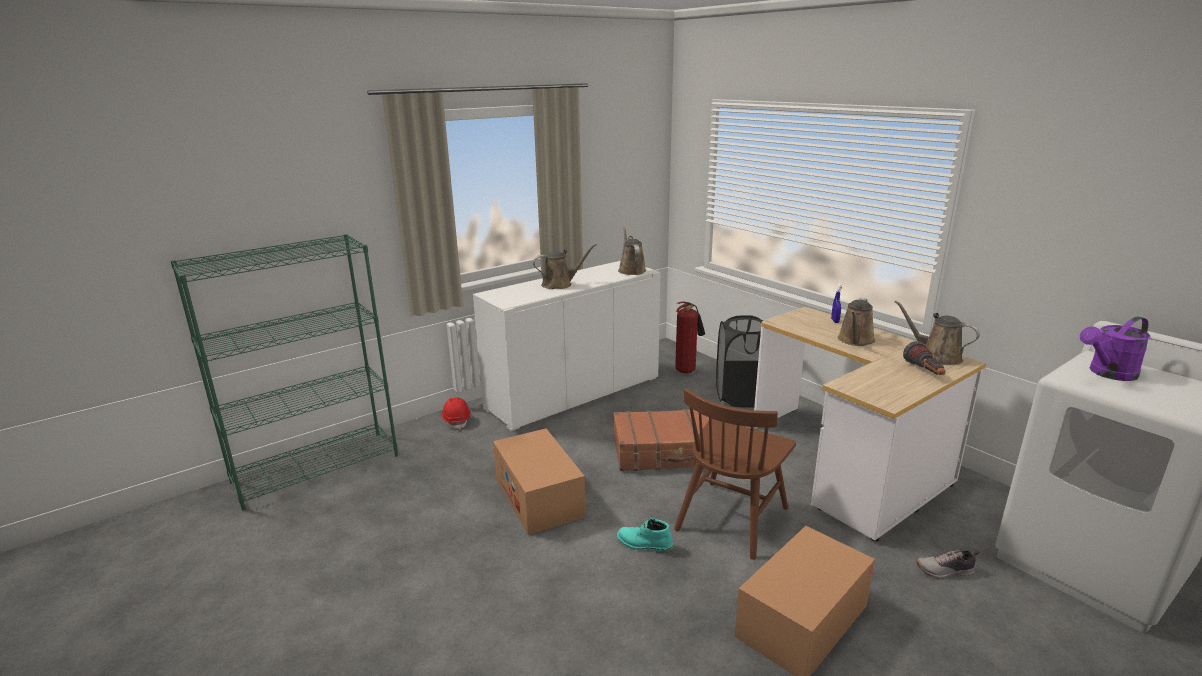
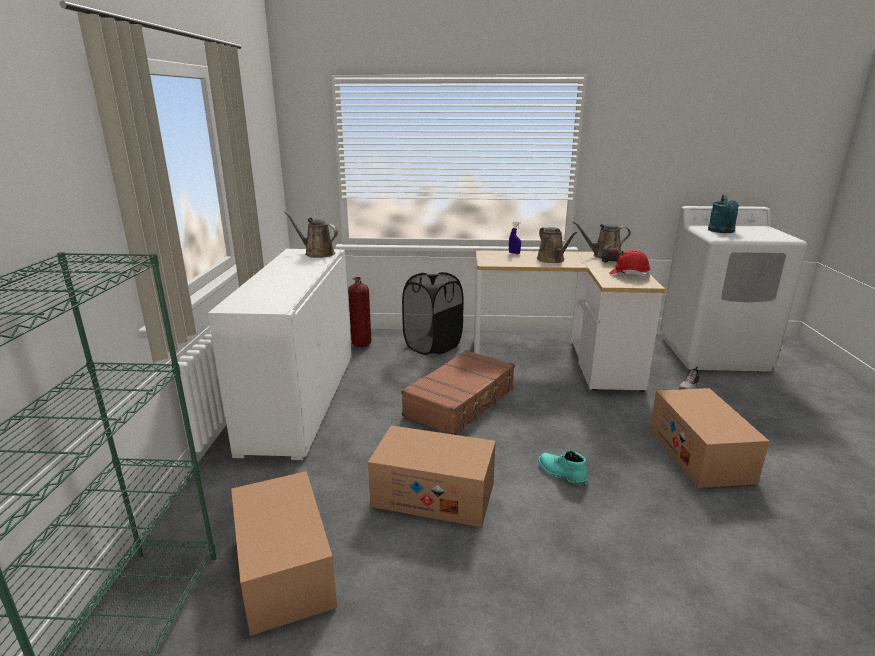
camera: 50 degrees left, 0 degrees up
red hard hat [441,397,471,430] -> red hard hat moved to [609,249,651,278]
brown watering can [533,244,597,289] -> none
turquoise boot [617,518,673,553] -> turquoise boot turned 75 degrees clockwise [538,450,588,486]
brown chair [674,388,796,560] -> none
purple watering can [1080,317,1151,381] -> turquoise watering can [708,194,739,233]
none -> cardboard box [231,471,337,636]

